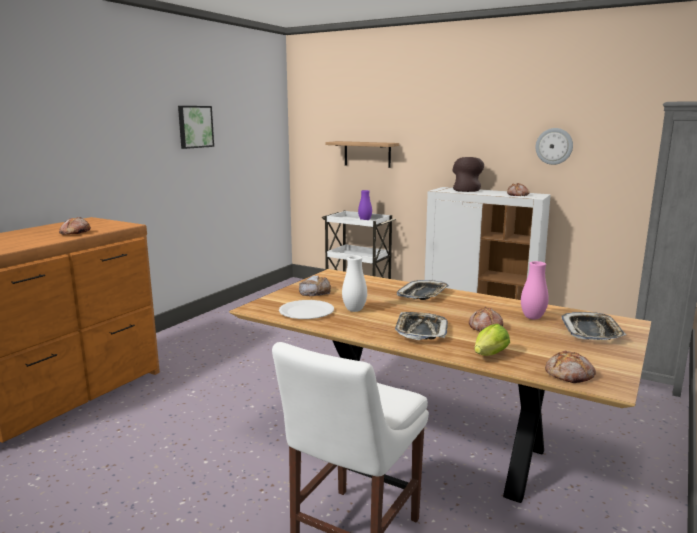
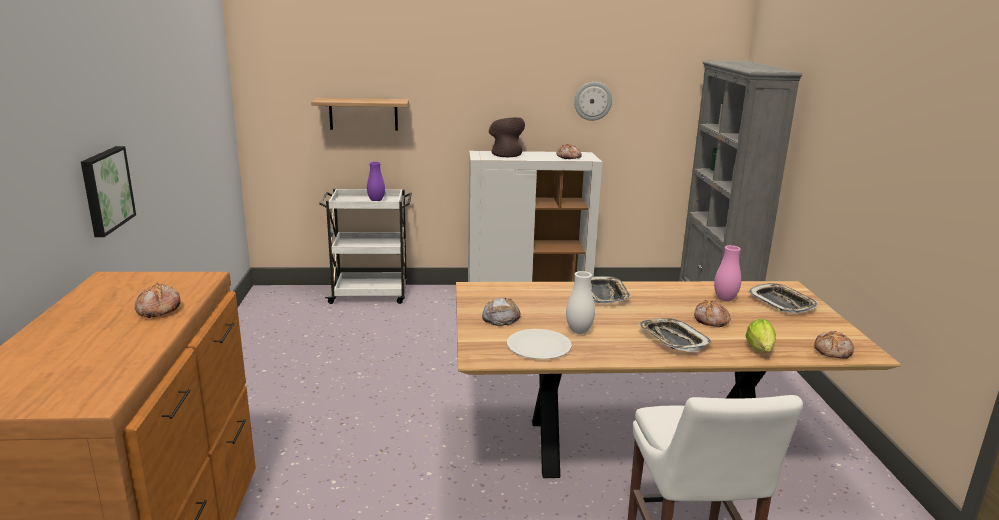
camera: 35 degrees left, 5 degrees up
picture [178,106,214,149] -> picture moved to [81,146,136,237]

